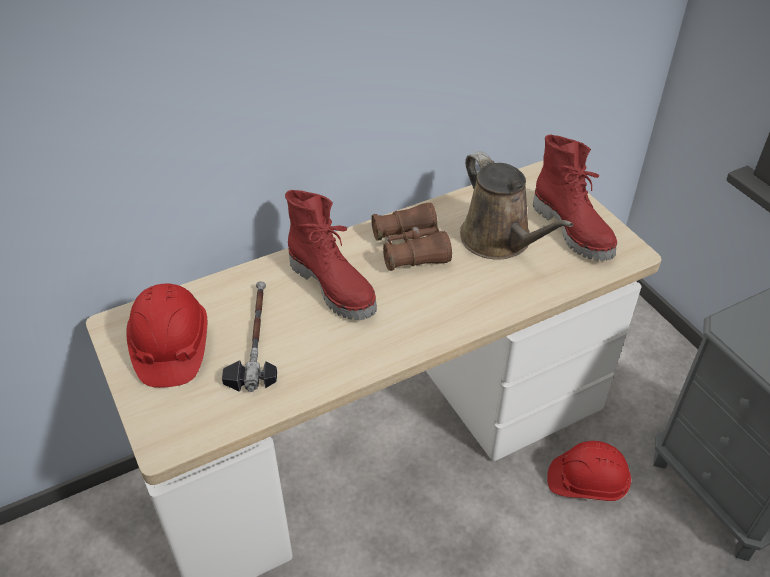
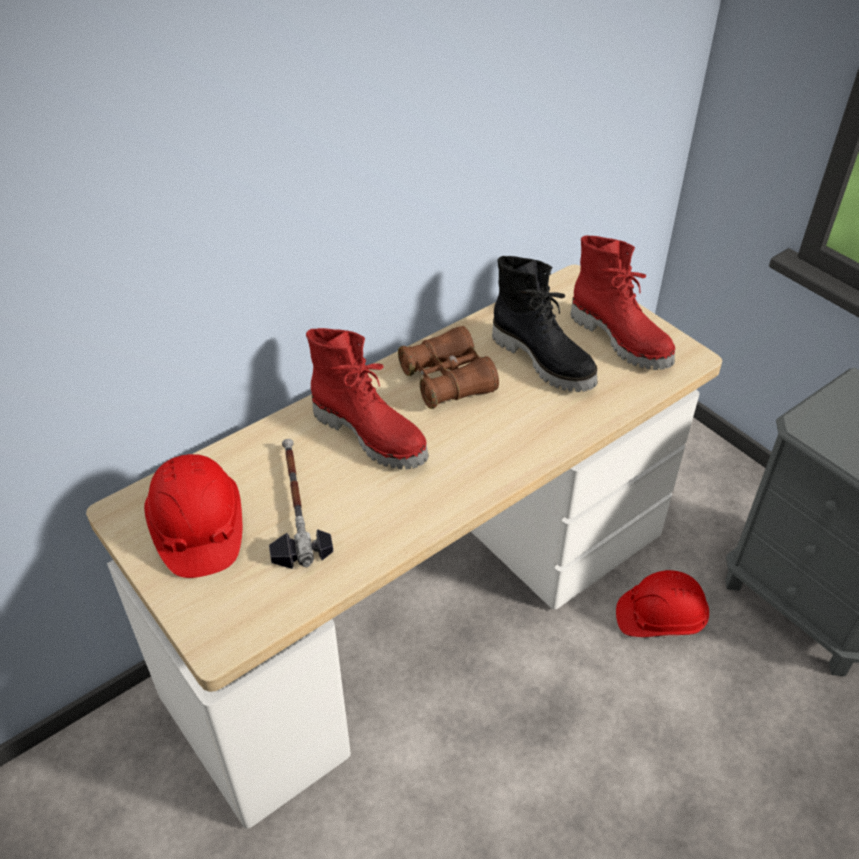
camera: 10 degrees left, 0 degrees up
brown watering can [460,151,573,260] -> black boot [492,256,597,392]

